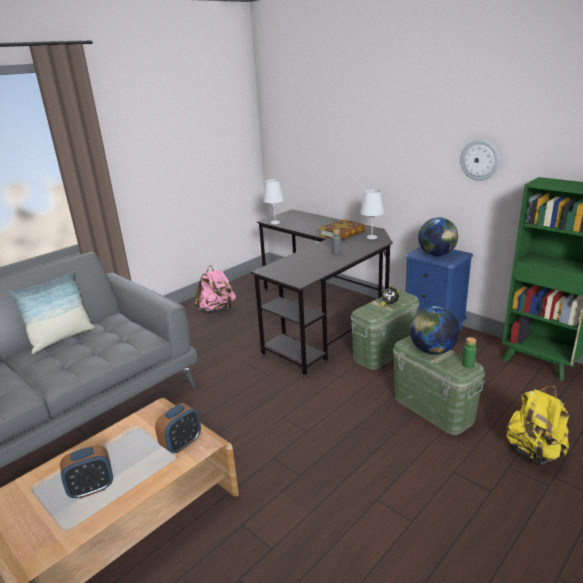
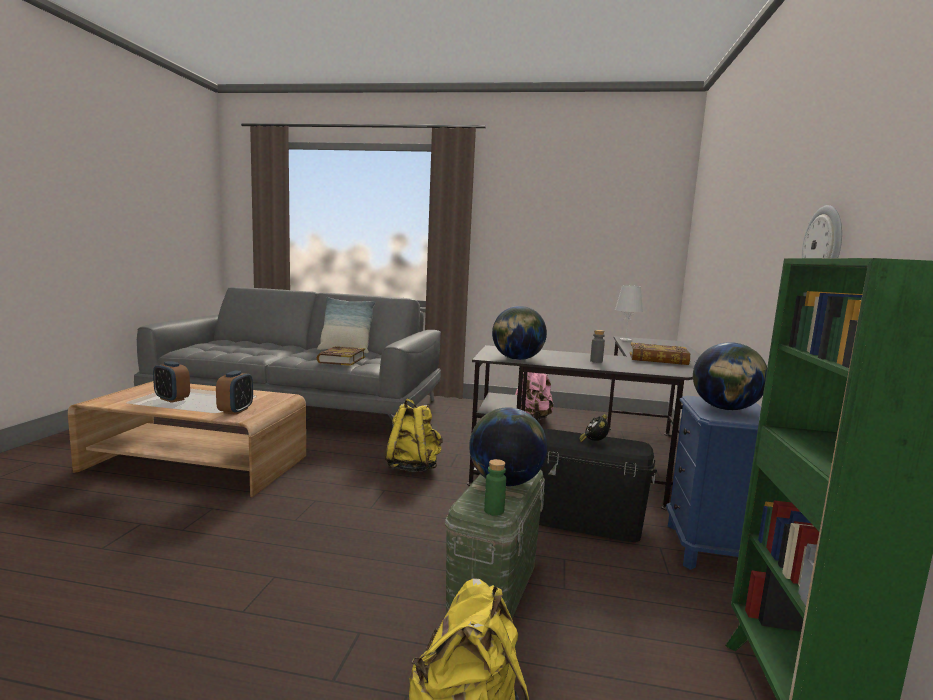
camera: 55 degrees right, 15 degrees down
alarm clock [155,403,201,454] -> alarm clock turned 90 degrees counterclockwise [216,371,253,415]
green storage box [351,290,419,370] -> black storage box [539,429,657,542]
white table lamp [360,189,384,239] -> none
none -> book [317,346,365,366]
none -> yellow backpack [385,399,442,472]
none -> globe [492,306,547,360]

